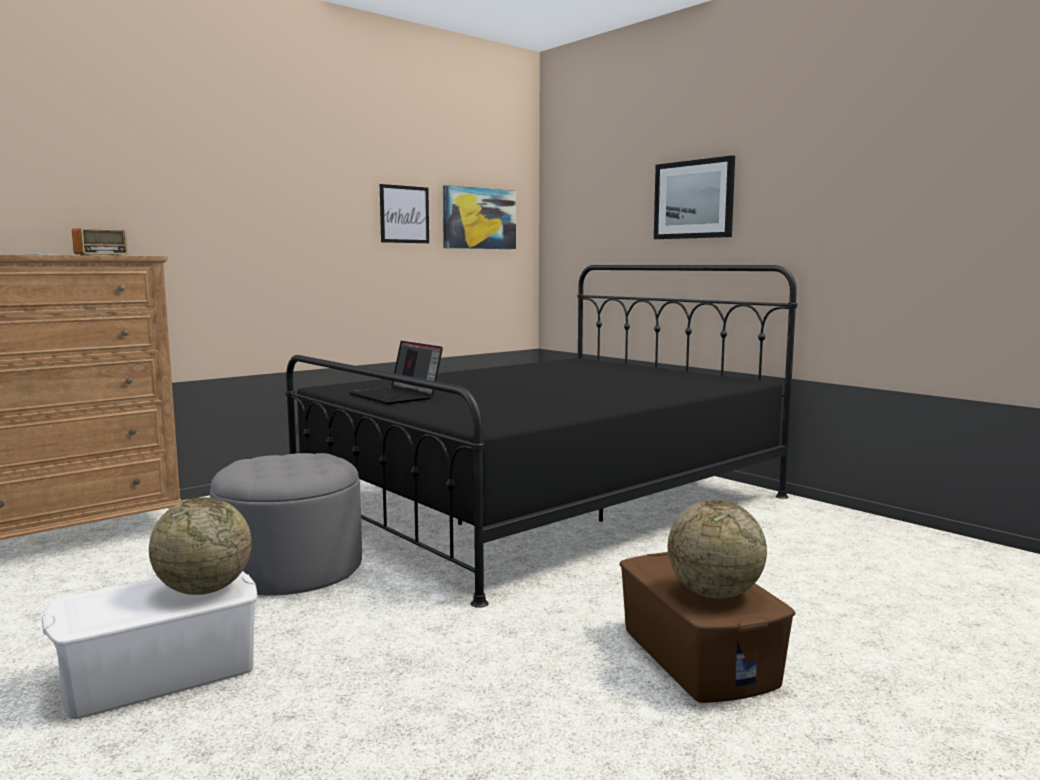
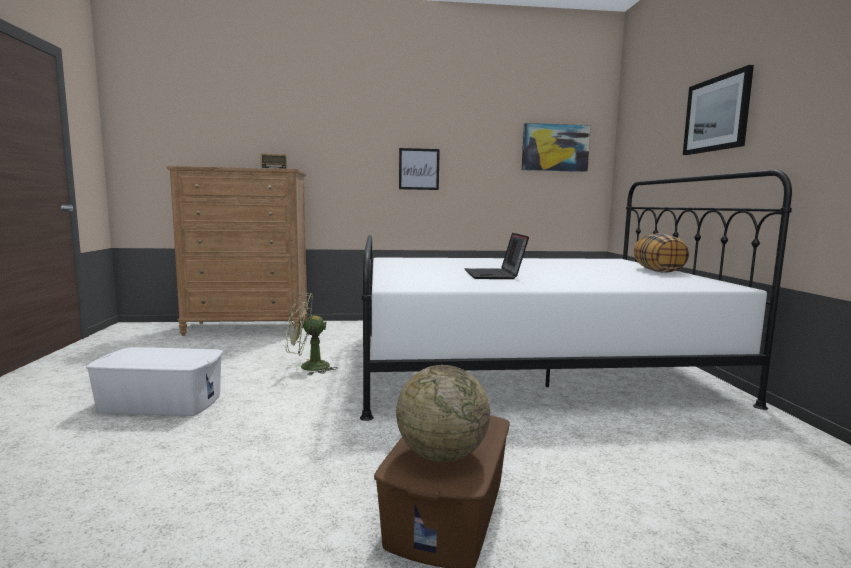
camera: 35 degrees right, 0 degrees up
globe [149,497,252,595] -> none
grey ottoman [210,453,362,595] -> green fan [286,292,337,375]
black bed [285,265,797,608] -> white bed [360,169,792,421]
laptop [349,341,443,404] -> laptop moved to [465,233,529,279]
picture [380,184,429,243] -> picture moved to [399,148,440,190]
none -> pillow [634,233,689,273]

